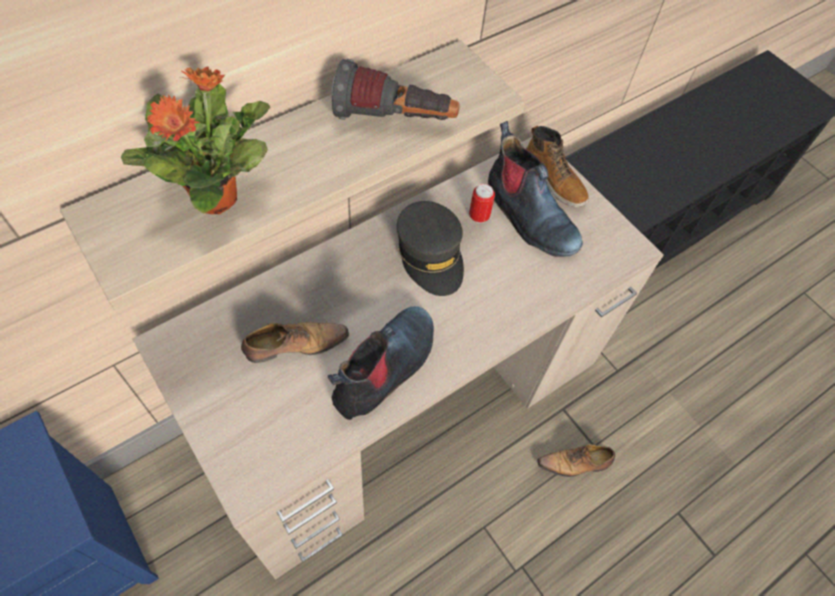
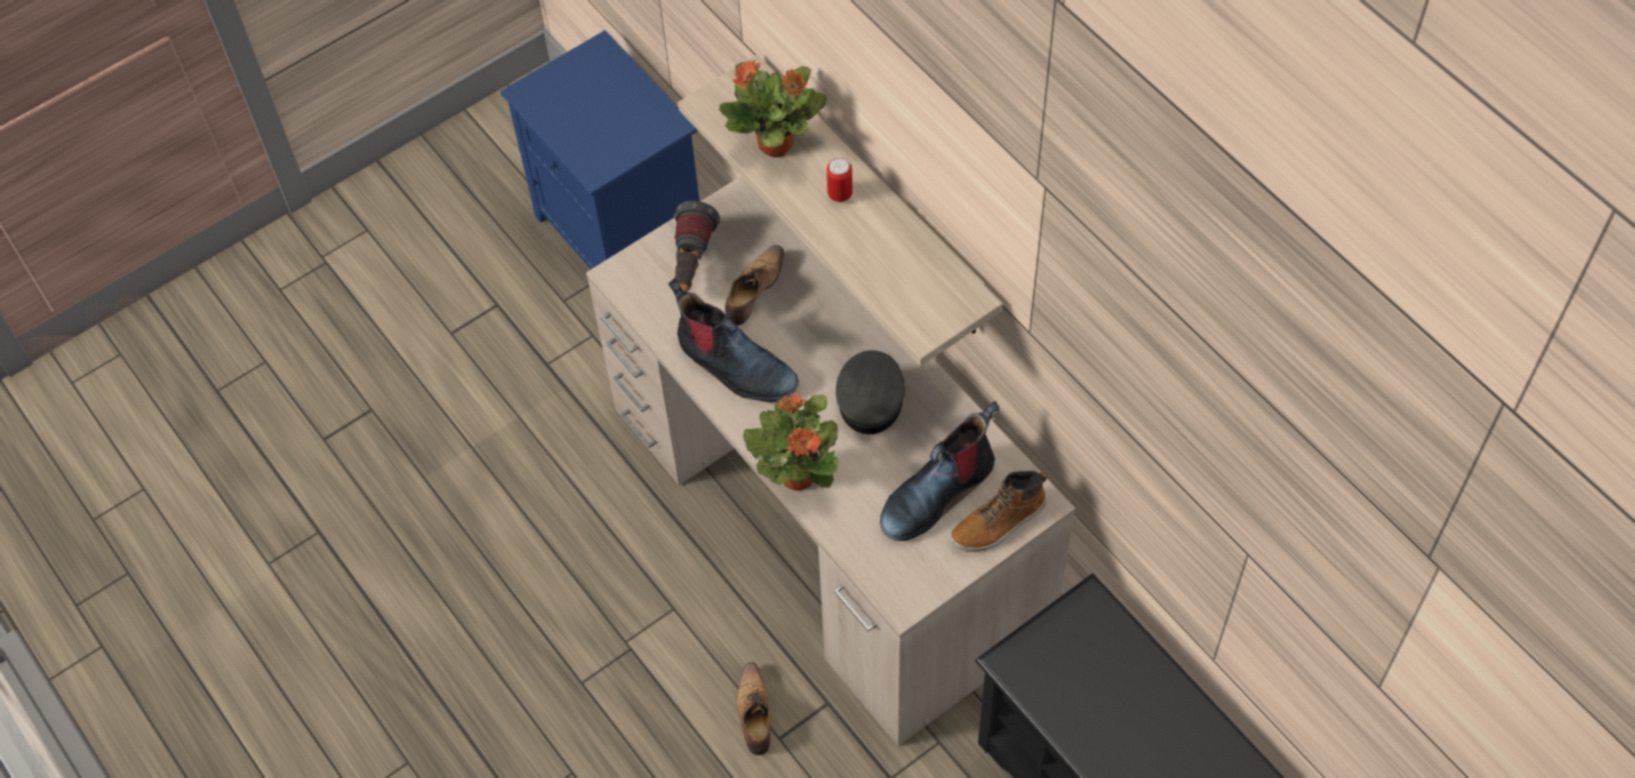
camera: 95 degrees right, 0 degrees up
shoe [241,322,349,363] -> shoe turned 135 degrees counterclockwise [725,245,784,326]
flashlight [331,59,460,120] -> flashlight moved to [674,201,720,292]
grey cap [397,201,464,296] -> grey cap turned 120 degrees clockwise [836,350,905,434]
can [469,184,495,223] -> can moved to [827,158,853,203]
none -> potted plant [743,394,839,491]

